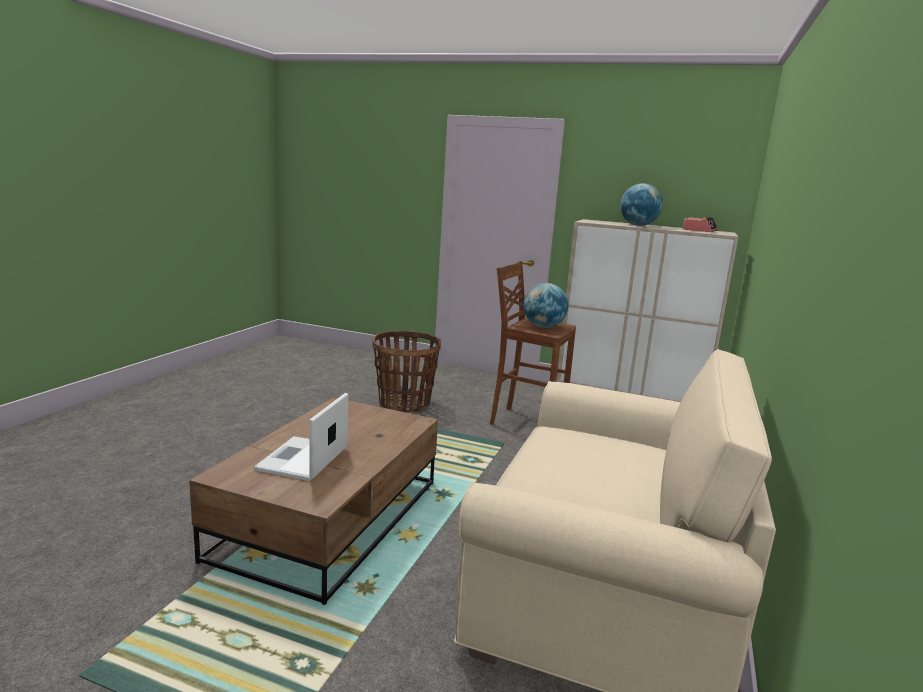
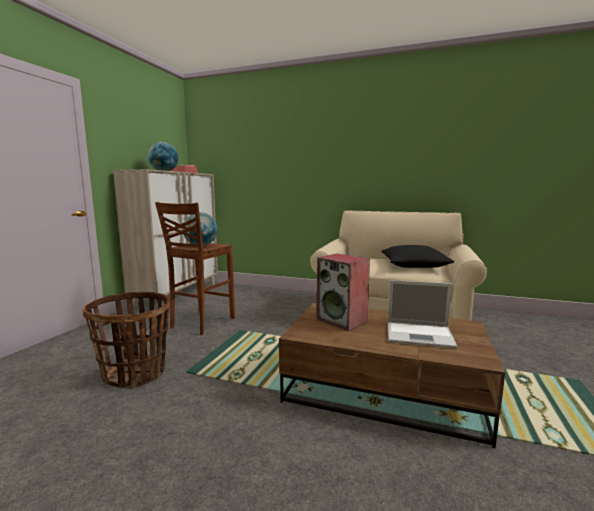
camera: 90 degrees left, 5 degrees down
none -> speaker [317,254,370,331]
none -> black pillow [381,245,454,268]

